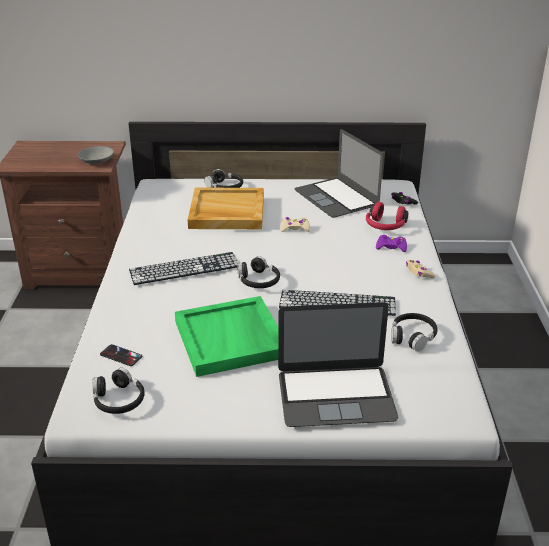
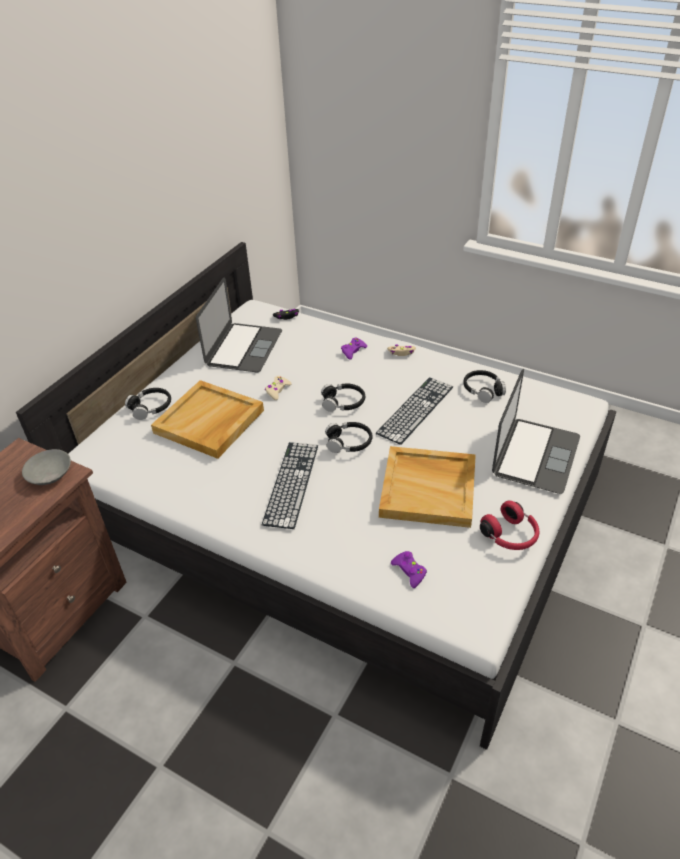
camera: 60 degrees left, 10 degrees up
black headphones [92,367,145,414] -> black headphones moved to [321,384,365,412]
phone [100,344,142,366] -> purple game controller [391,551,427,588]
green tray [175,296,278,377] -> beige tray [379,446,476,528]
laptop [295,129,383,218] -> laptop turned 75 degrees counterclockwise [196,277,282,372]
red headphones [366,202,408,230] -> red headphones moved to [480,501,539,550]

